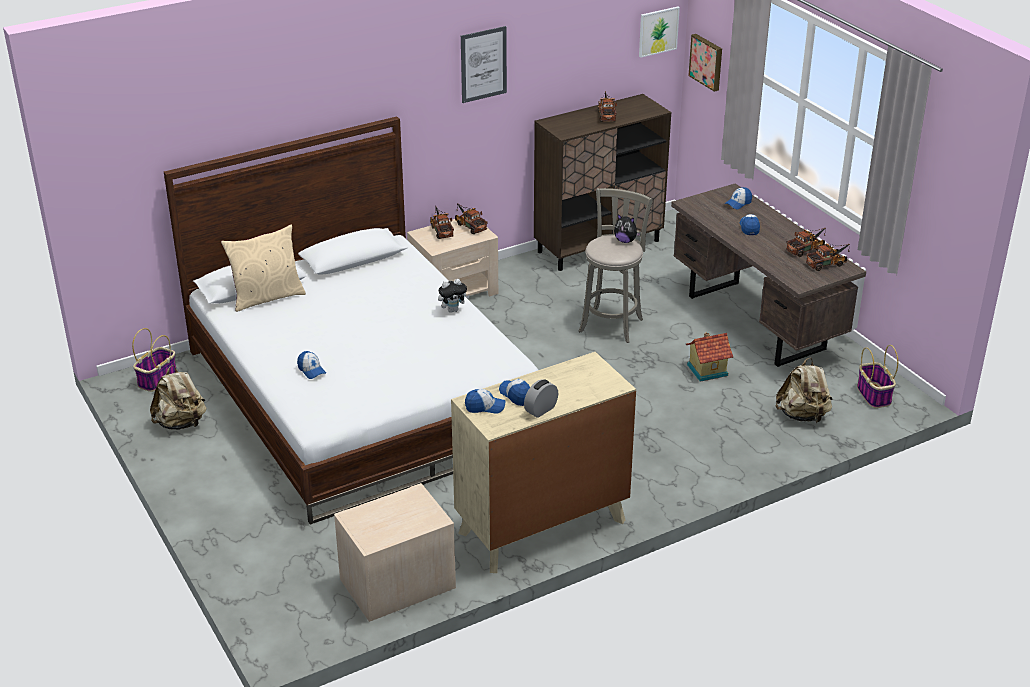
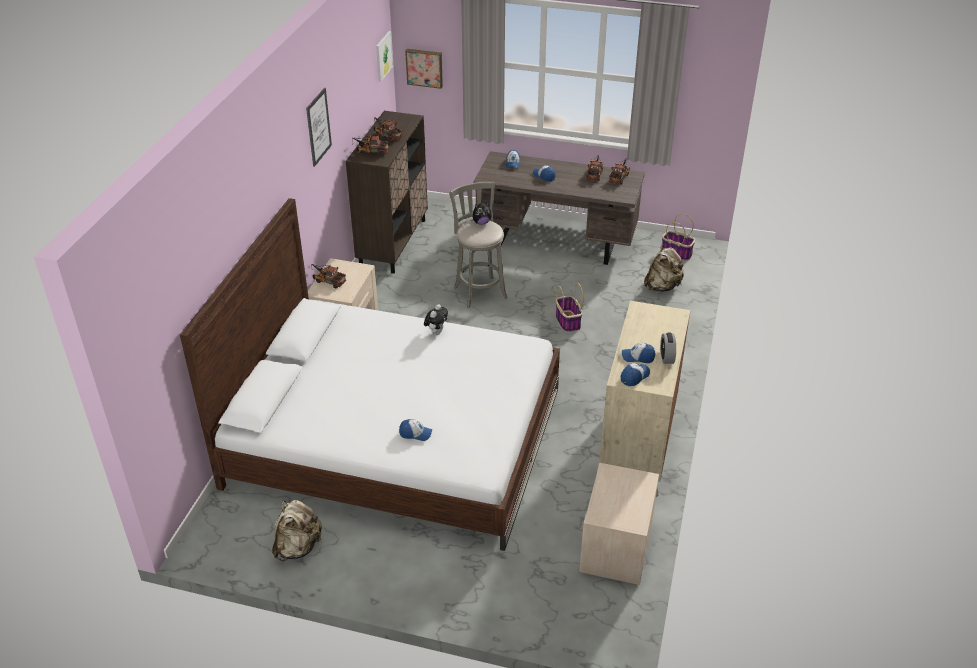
camera: 45 degrees left, 5 degrees up
basket [132,328,176,392] -> basket moved to [556,283,583,332]
beige pillow [221,224,306,312] -> none
toy truck [455,203,488,234] -> toy truck moved to [352,135,388,156]
toy house [686,332,733,382] -> none

